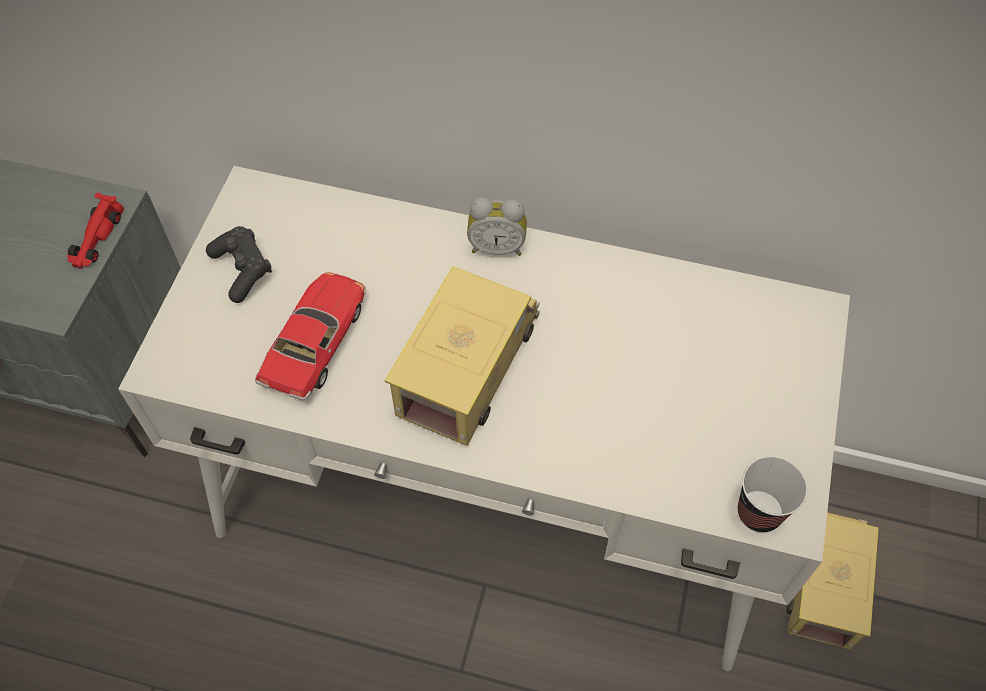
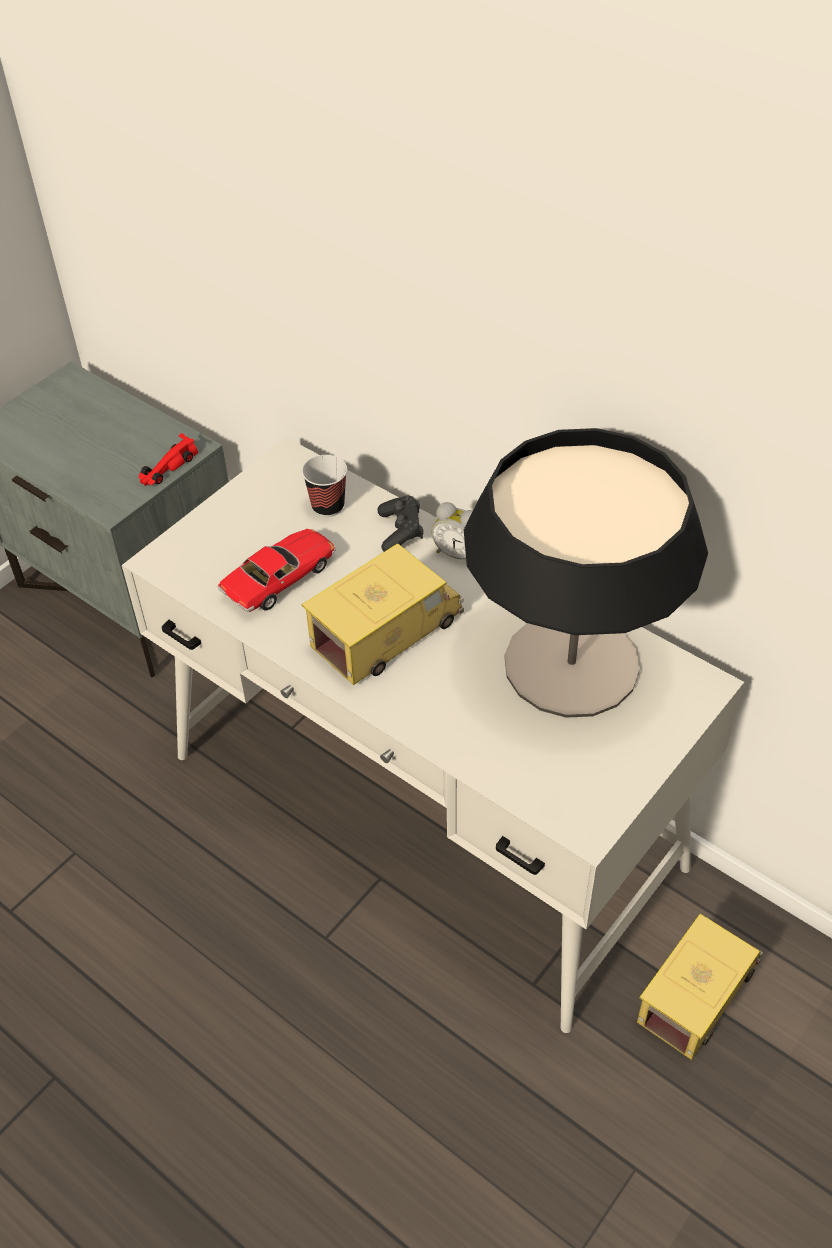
camera: 25 degrees right, 10 degrees down
black game controller [206,226,272,303] -> black game controller moved to [378,496,423,552]
cup [738,456,807,532] -> cup moved to [302,455,347,517]
none -> table lamp [464,428,708,718]

